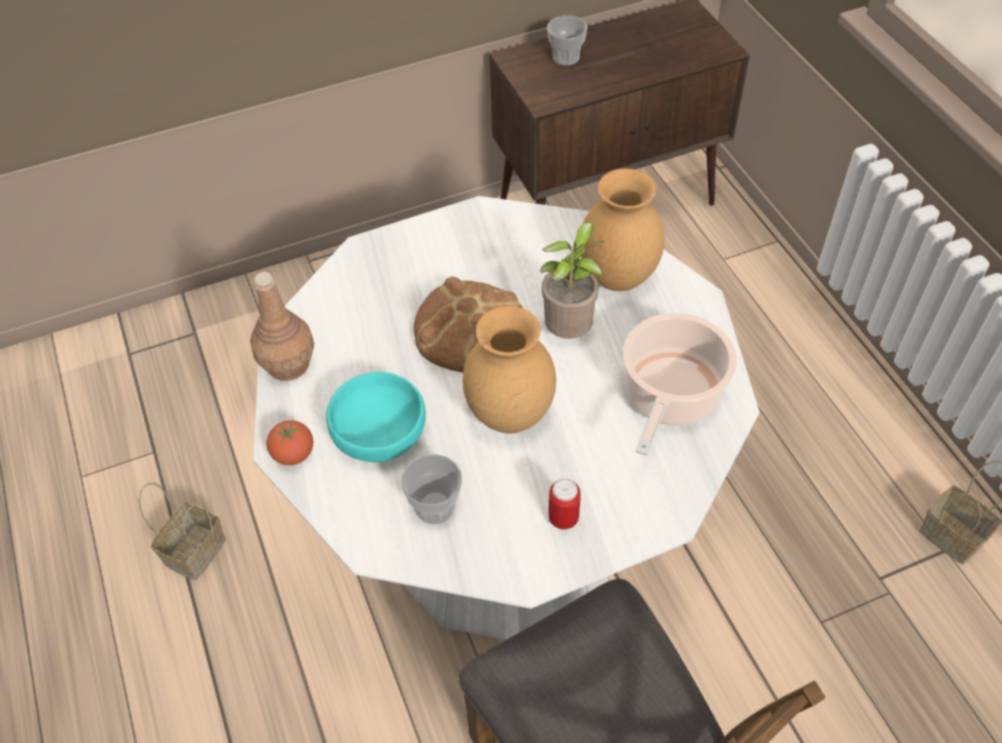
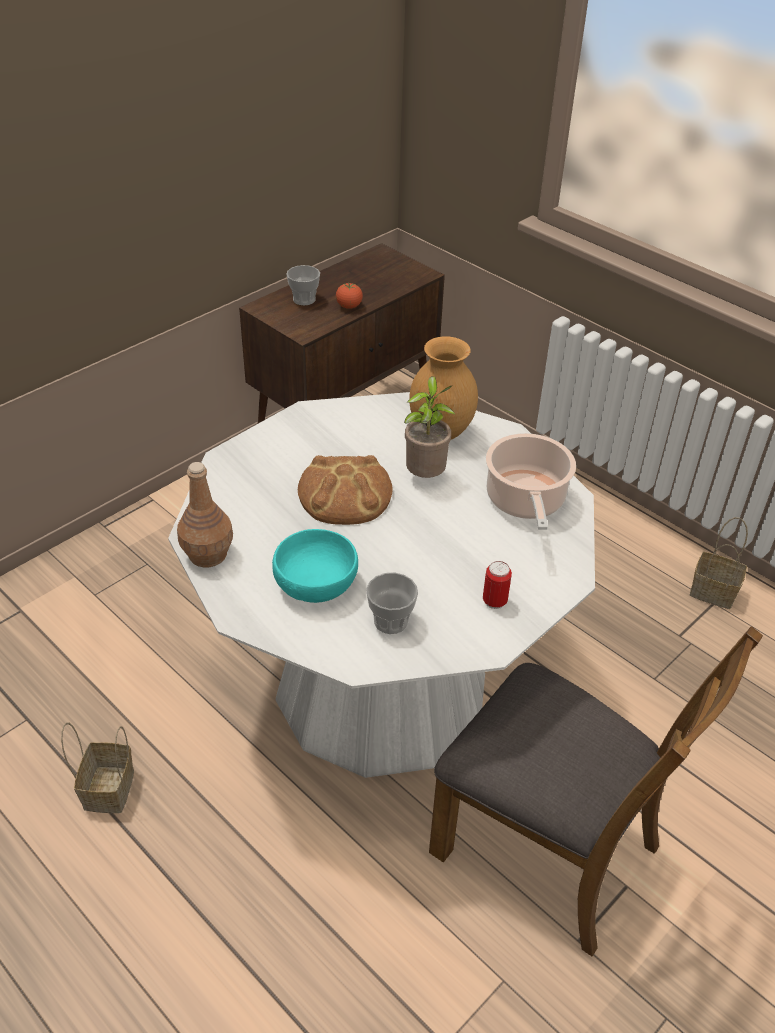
camera: 25 degrees left, 10 degrees down
tomato [267,420,313,465] -> tomato moved to [336,282,363,309]
brown vase [462,306,556,433] -> none

